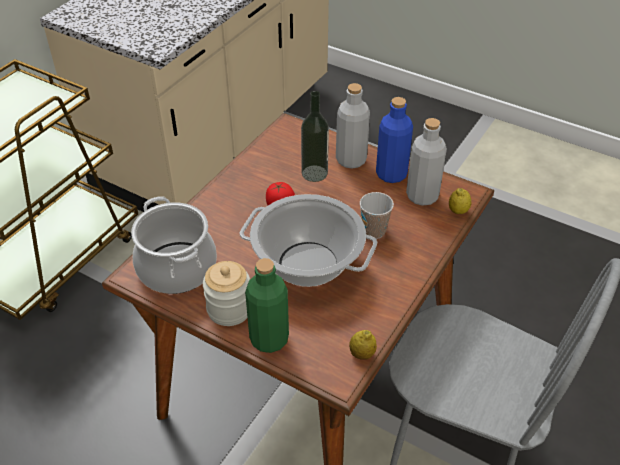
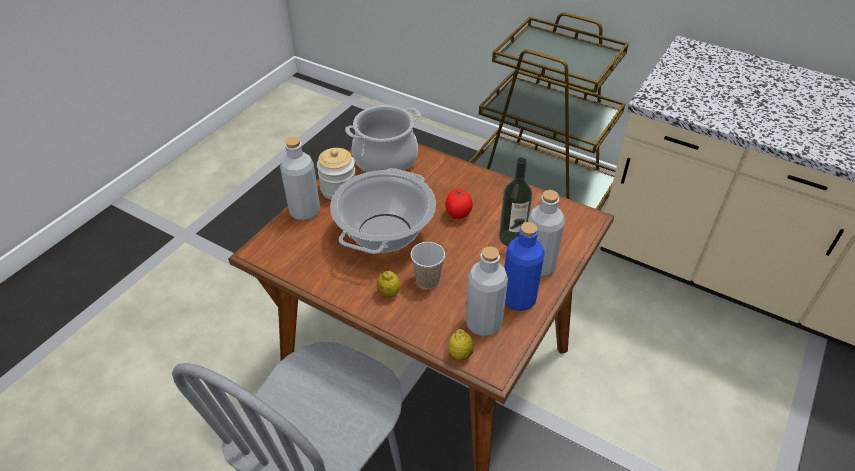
camera: 90 degrees right, 0 degrees up
green bottle [245,258,289,353] -> grey bottle [280,137,320,221]
lemon [349,330,377,360] -> lemon moved to [377,271,400,297]

